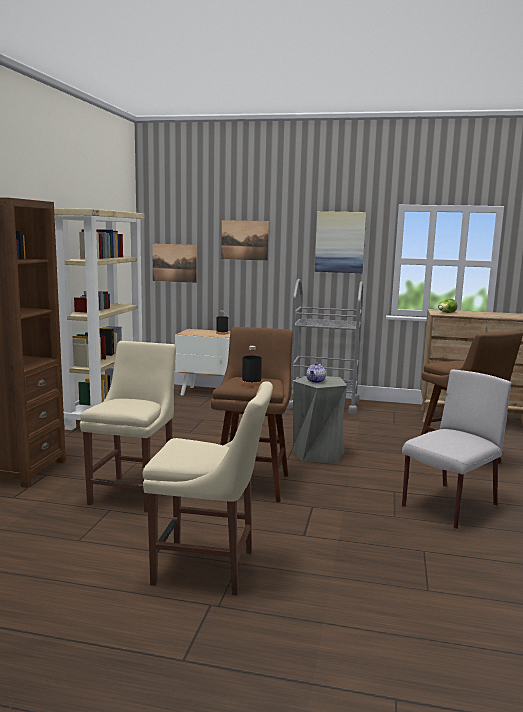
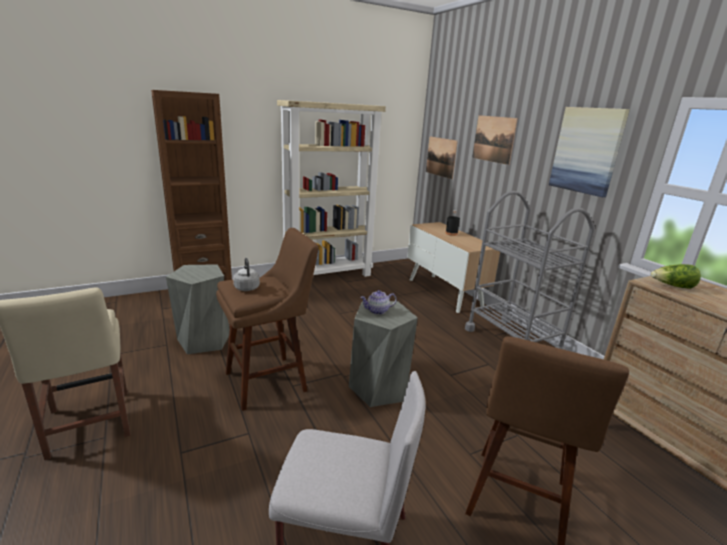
camera: 50 degrees right, 10 degrees up
beige chair [80,341,176,513] -> grey stool [166,264,230,354]
black bottle [242,346,262,386] -> grey kettle [233,258,260,291]

